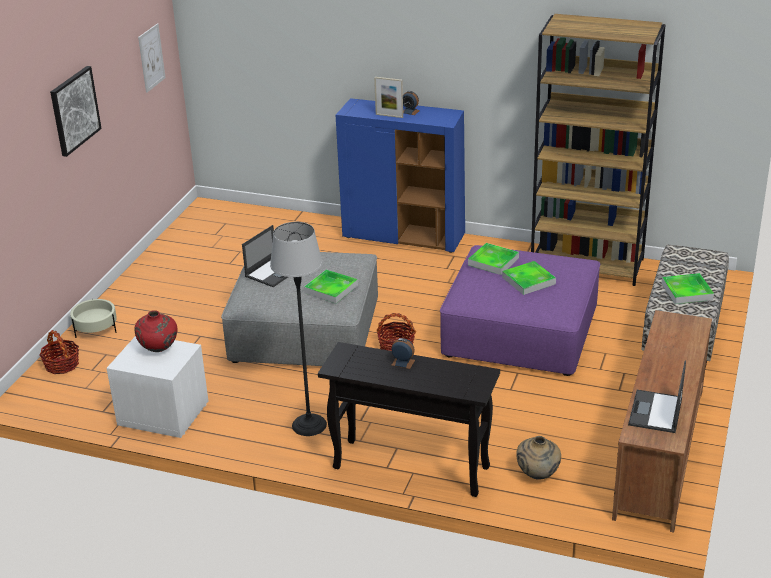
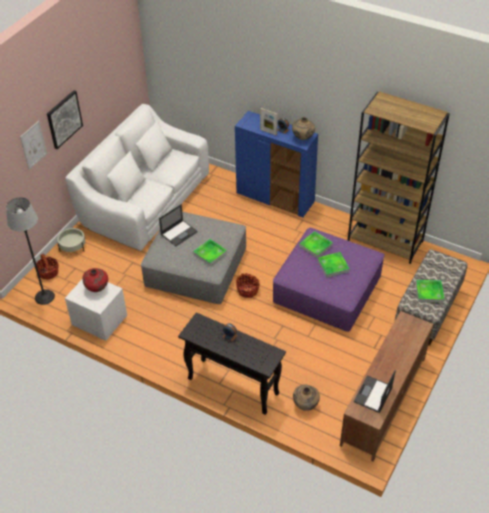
camera: 10 degrees right, 15 degrees up
picture [138,24,166,93] -> picture moved to [20,121,47,170]
floor lamp [270,222,327,436] -> floor lamp moved to [6,197,55,305]
none -> white sofa [65,104,209,251]
none -> beige vase [292,117,315,140]

